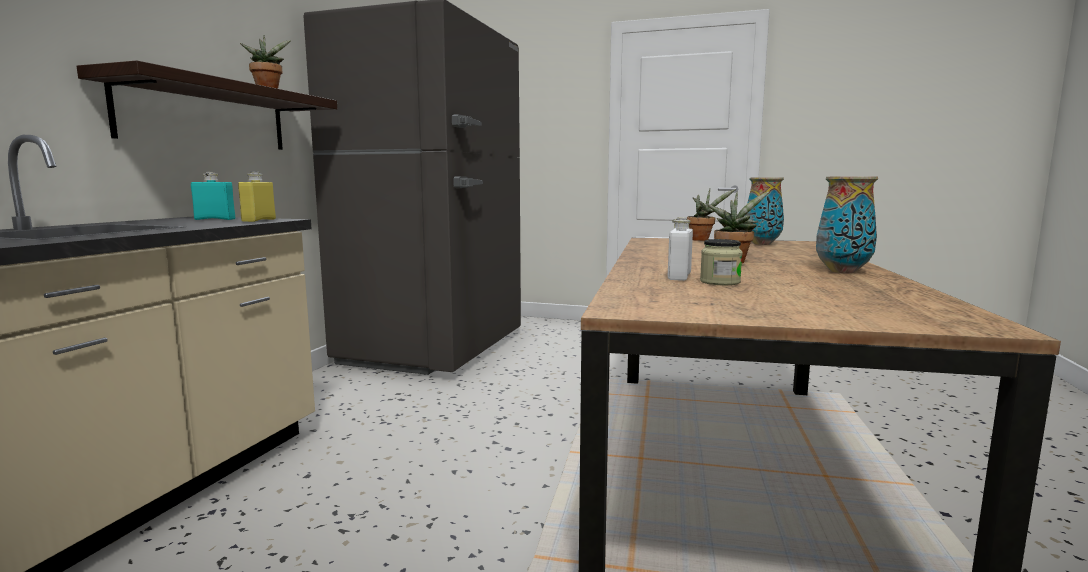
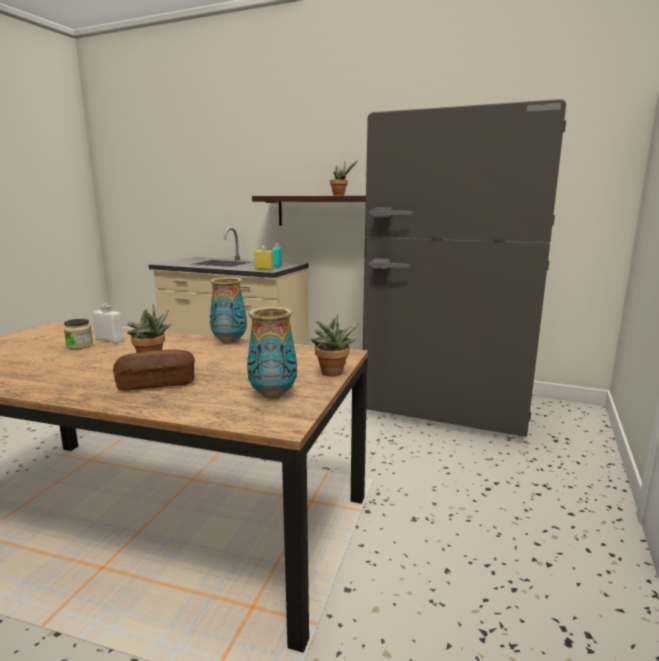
camera: 95 degrees right, 5 degrees up
vase [816,177,878,273] -> vase moved to [210,277,247,344]
none -> bread [113,350,195,391]

